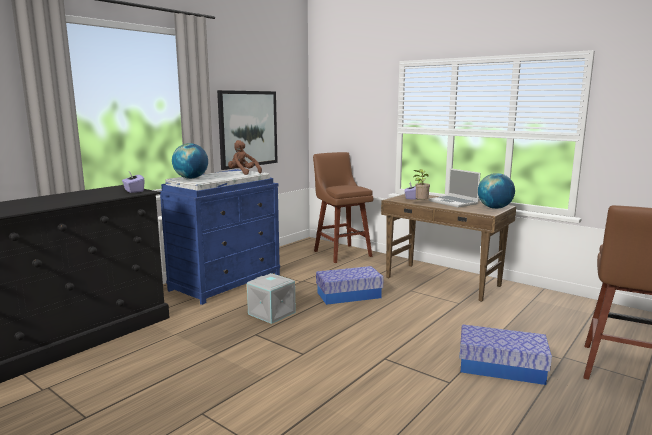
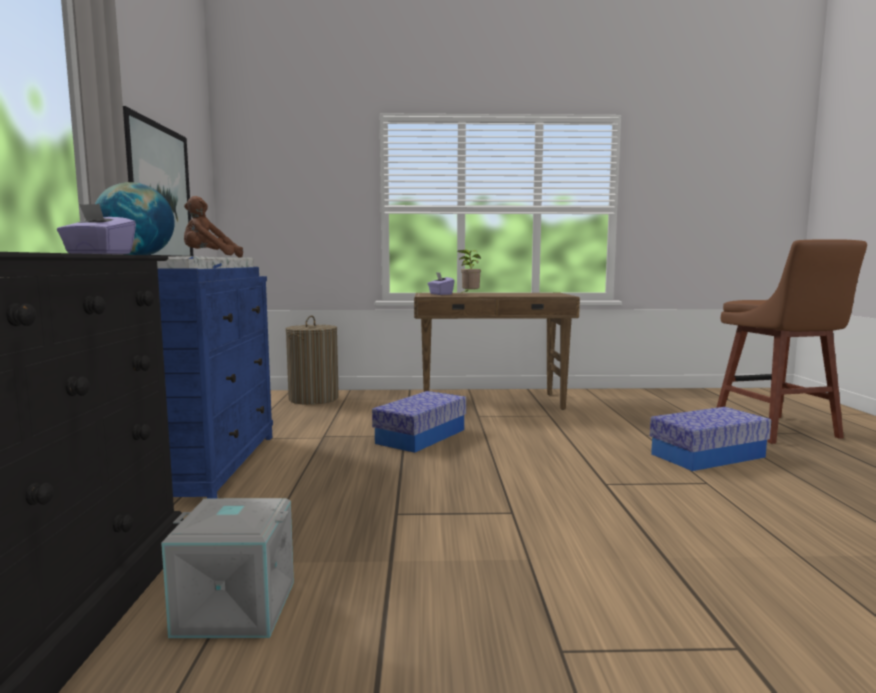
camera: 40 degrees left, 5 degrees down
grey storage box [247,273,296,324] -> grey storage box moved to [161,498,294,638]
brown stool [313,152,373,263] -> laundry basket [286,316,339,405]
laptop [429,168,480,208] -> none
globe [478,173,515,209] -> none

